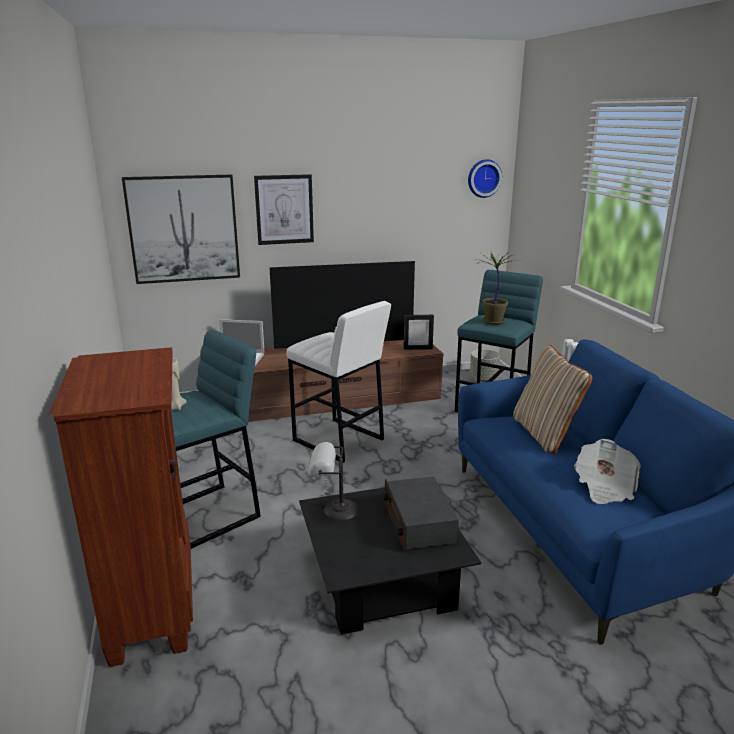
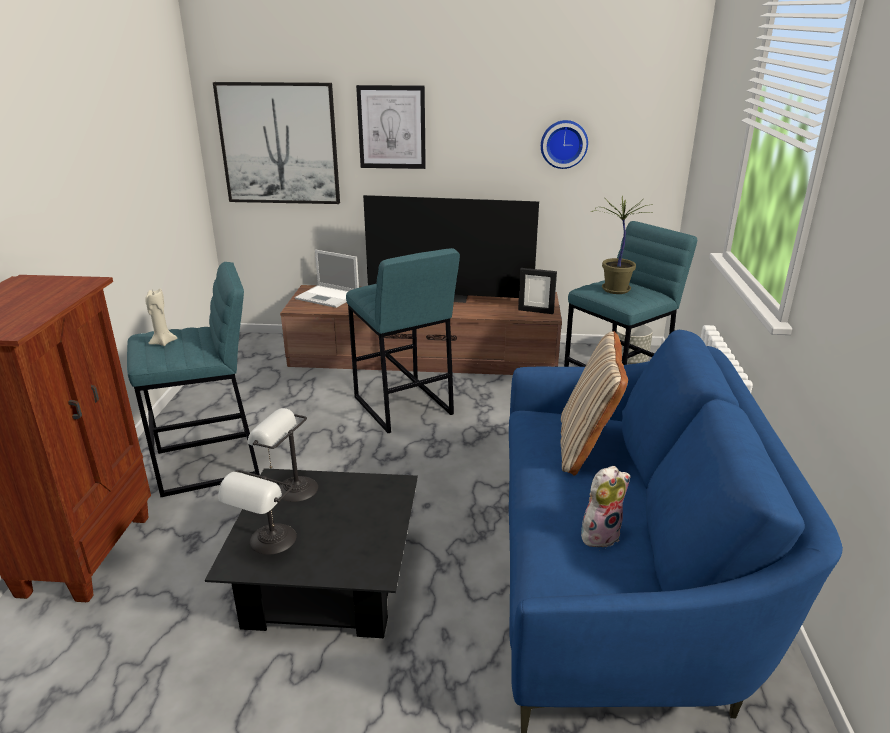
camera: 20 degrees right, 5 degrees up
white stool [286,301,391,463] -> turquoise stool [346,248,460,433]
radio [382,476,459,553] -> none
wall clock [468,159,502,198] -> wall clock moved to [541,120,588,169]
newspaper [574,439,641,504] -> plush toy [581,466,631,547]
none -> table lamp [218,470,297,555]

